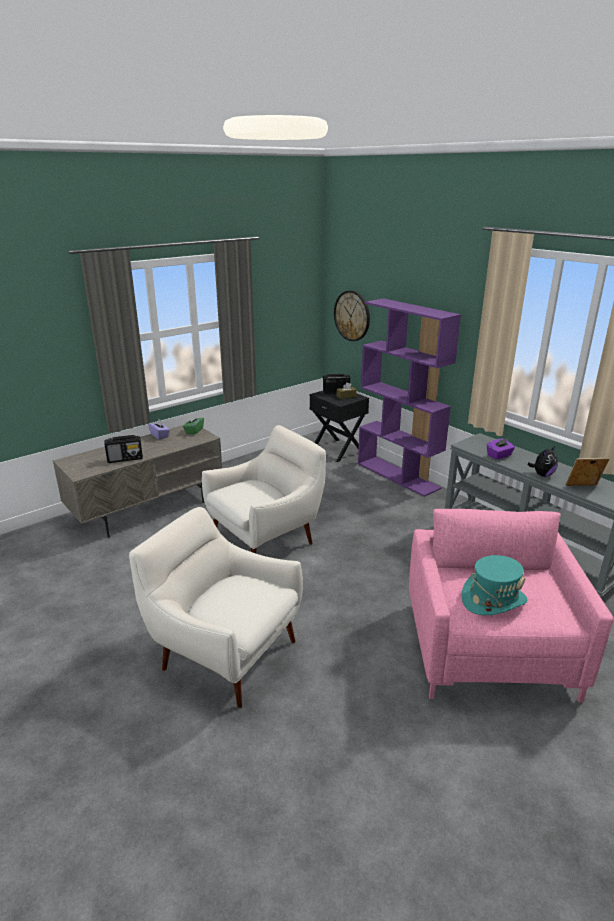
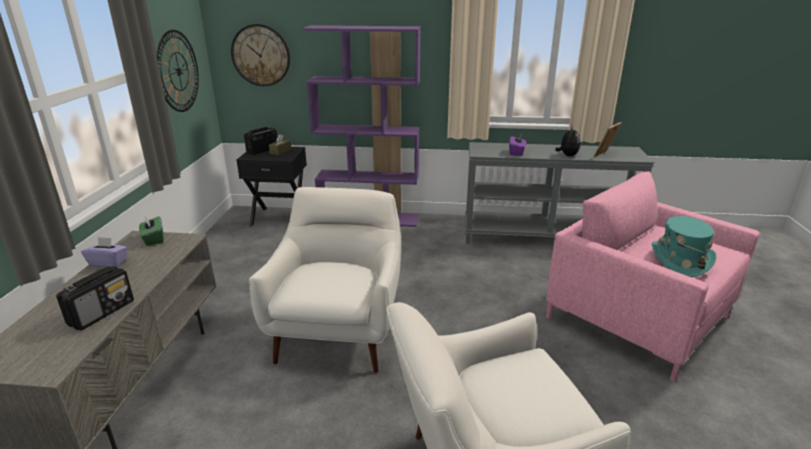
camera: 45 degrees left, 0 degrees up
none -> wall clock [156,30,199,112]

